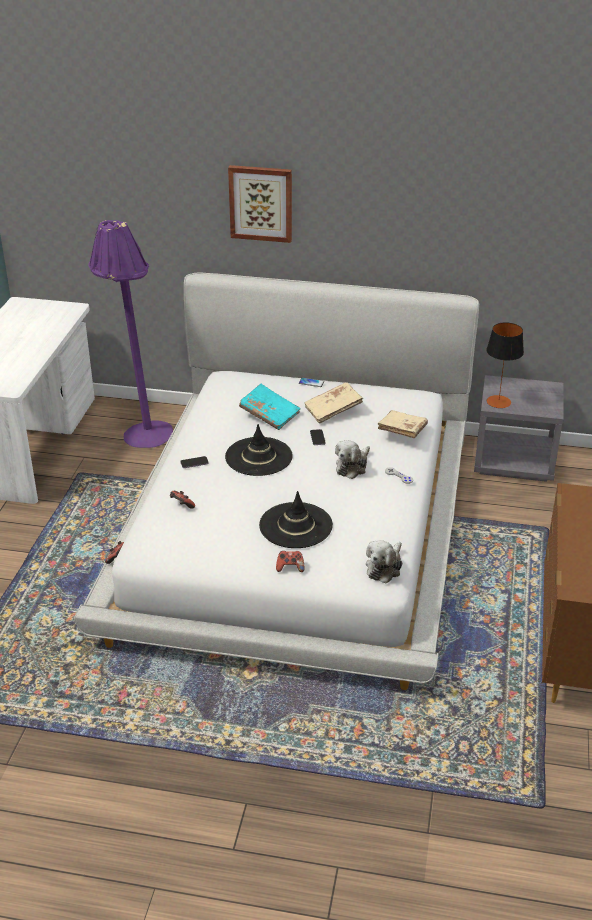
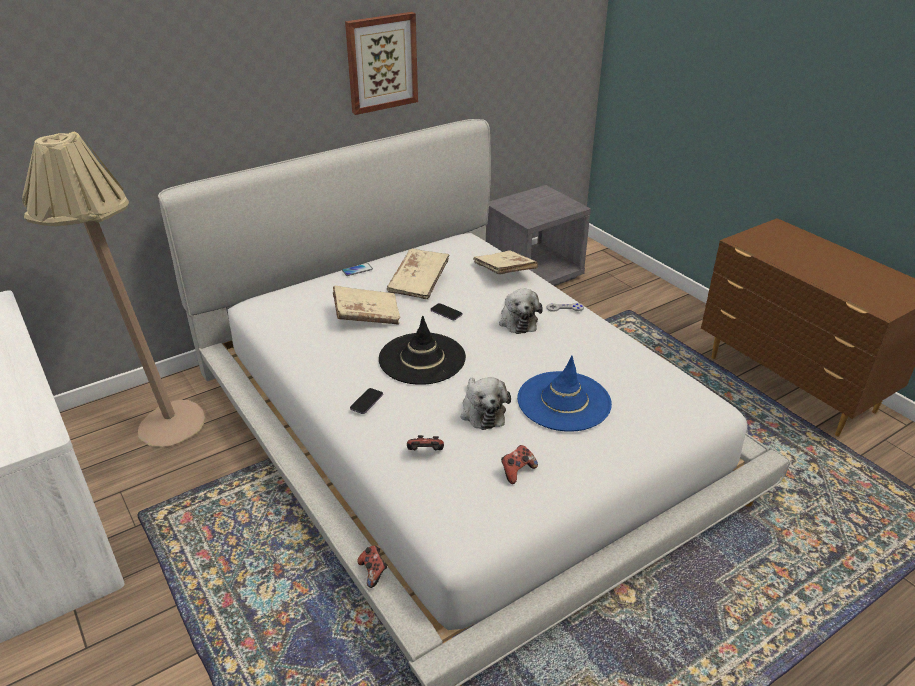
camera: 45 degrees left, 0 degrees up
purple floor lamp [88,220,173,448] -> beige floor lamp [22,132,205,447]
picture [228,165,292,243] -> picture moved to [345,12,418,115]
turquoise book [239,384,301,430] -> beige book [333,285,400,325]
black hat [259,491,333,548] -> blue hat [517,356,612,432]
game controller [276,551,304,572] -> game controller moved to [501,445,538,484]
plush toy [366,540,402,583] -> plush toy moved to [461,377,511,430]
table lamp [486,322,524,408] -> none

